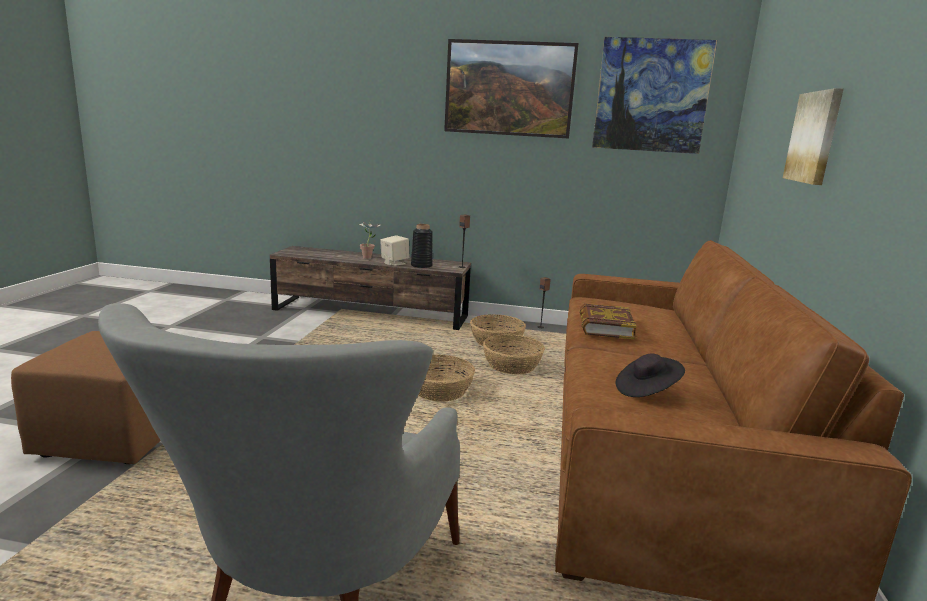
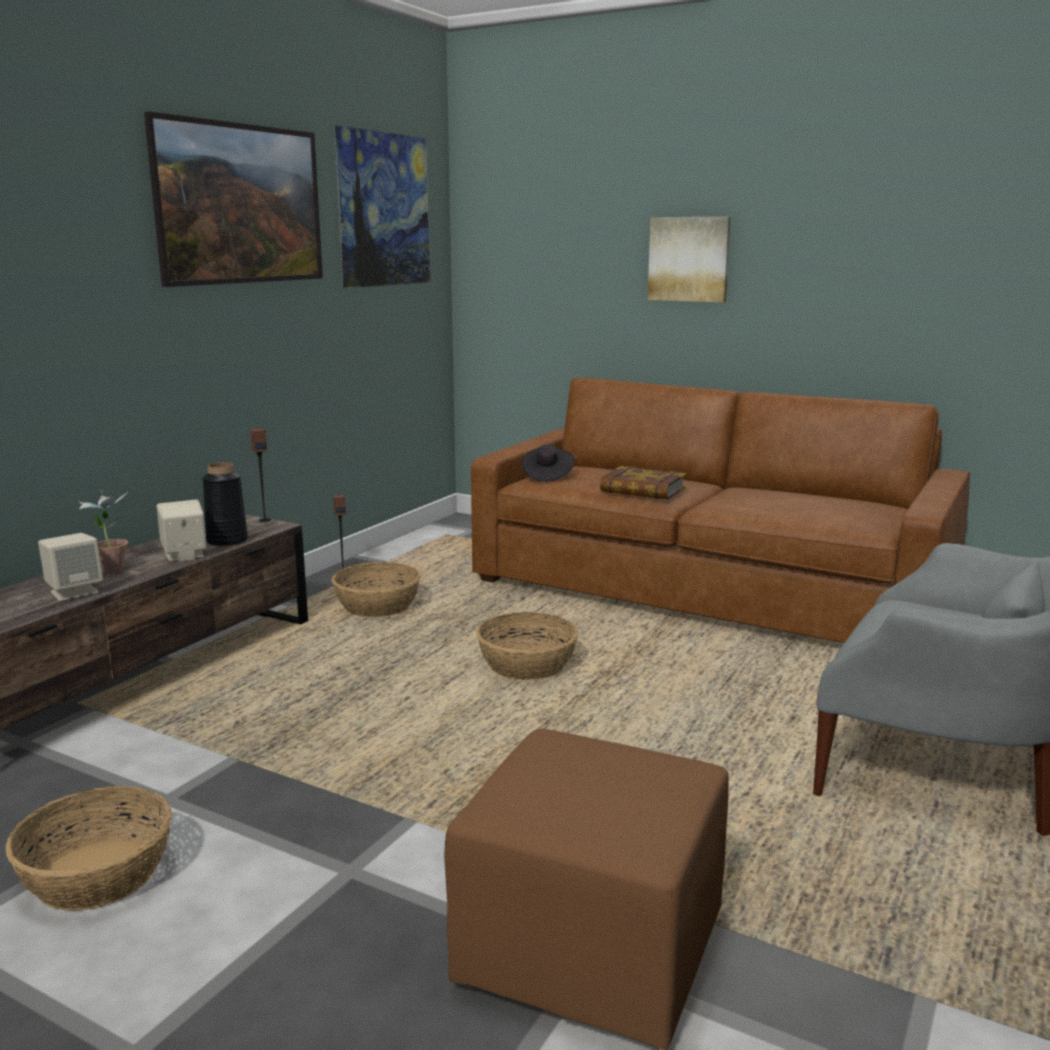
camera: 70 degrees left, 0 degrees up
basket [483,334,545,374] -> basket moved to [6,786,172,911]
black hat [616,354,685,397] -> black hat moved to [522,444,575,482]
none -> beige speaker [38,533,103,601]

